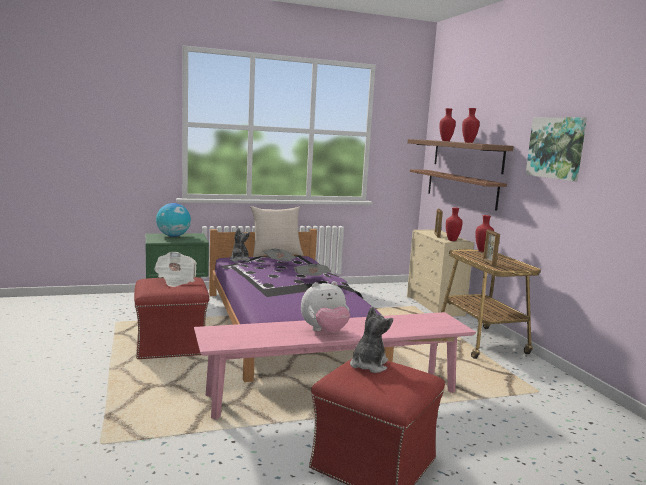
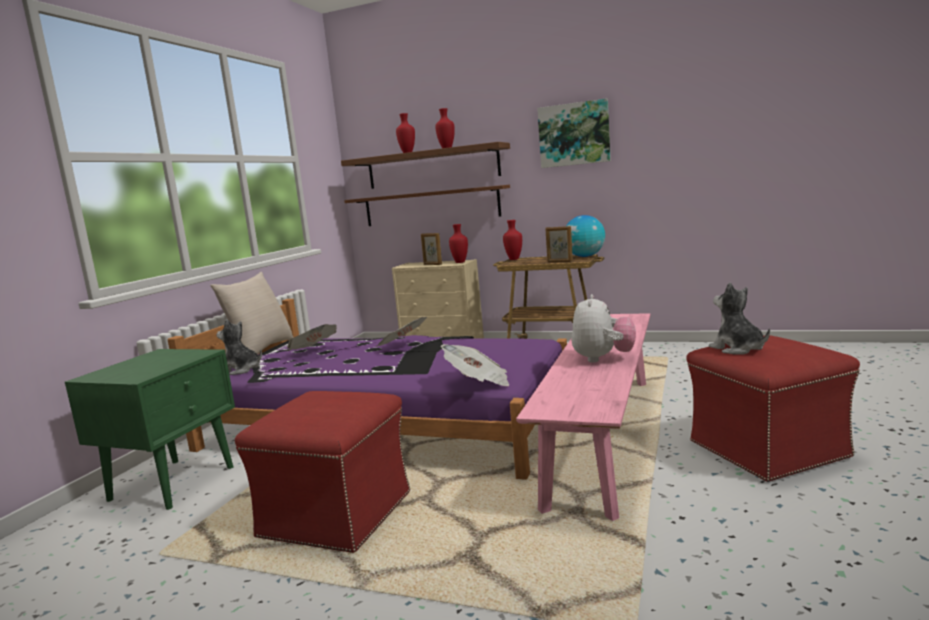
camera: 50 degrees left, 0 degrees up
newspaper [154,252,197,287] -> newspaper moved to [441,344,509,386]
globe [156,203,191,237] -> globe moved to [566,215,605,257]

